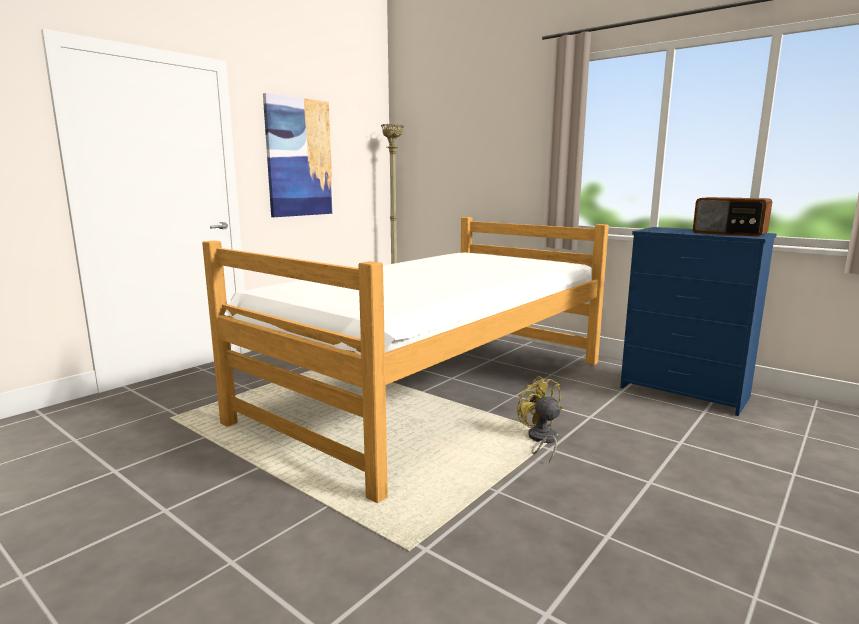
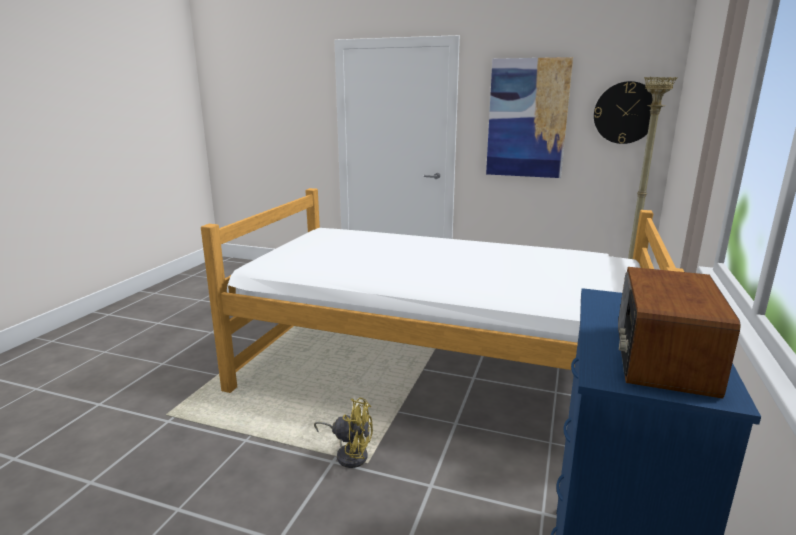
camera: 70 degrees right, 5 degrees up
yellow fan [517,376,562,463] -> yellow fan turned 60 degrees clockwise [314,398,373,468]
none -> wall clock [594,81,653,144]

